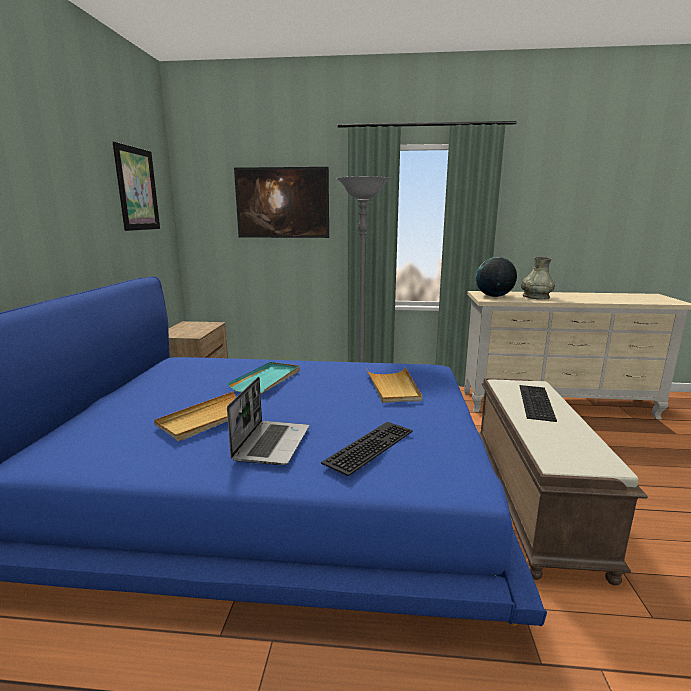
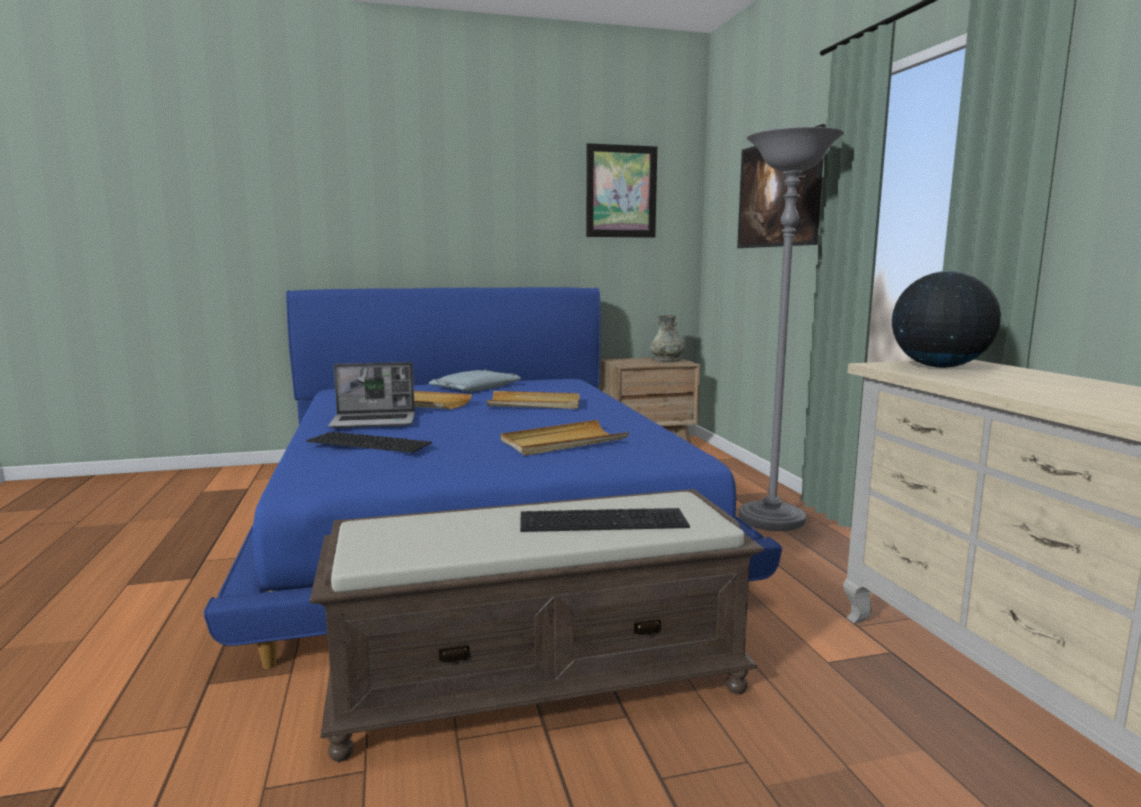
camera: 70 degrees right, 5 degrees down
turquoise tray [227,362,299,393] -> beige tray [487,391,580,409]
grey vase [521,257,555,300] -> grey vase moved to [650,315,686,362]
none -> blue pillow [429,369,521,392]

